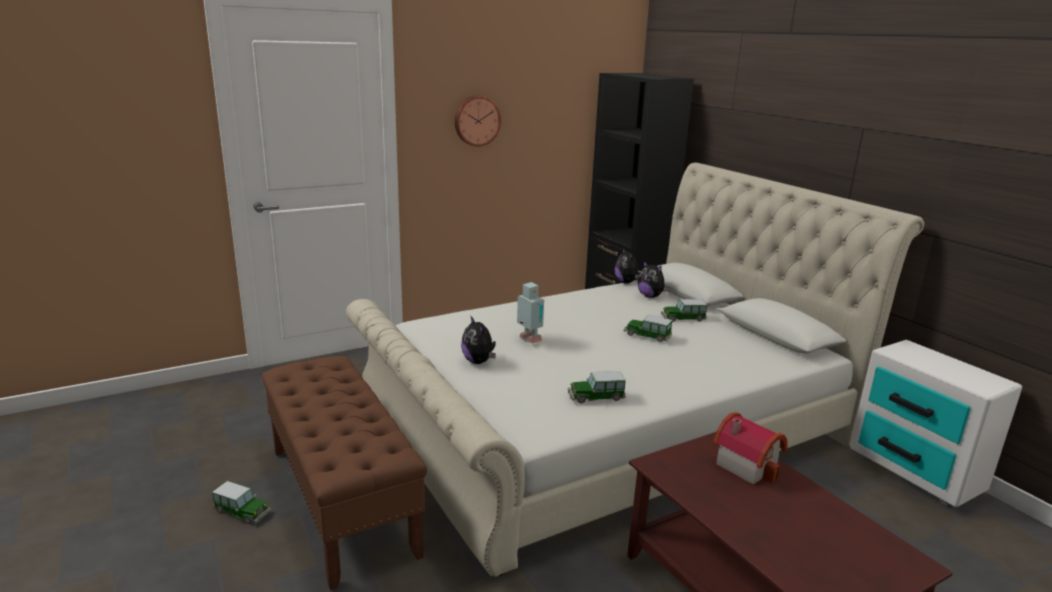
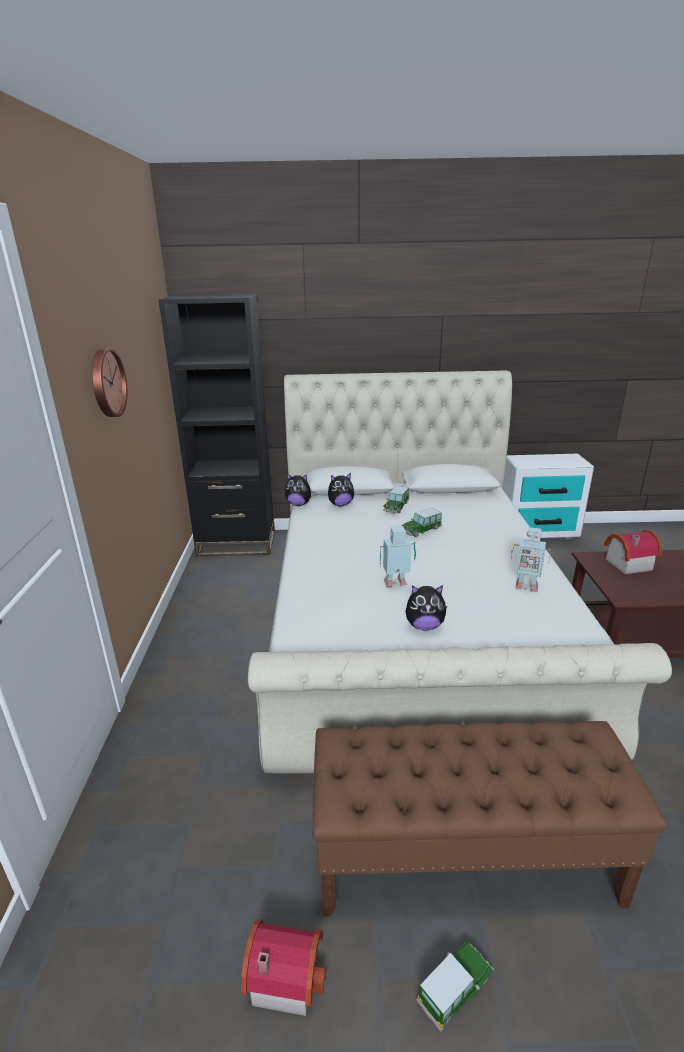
camera: 60 degrees left, 5 degrees up
toy car [568,371,626,404] -> toy robot [511,527,550,592]
none -> toy house [241,919,326,1016]

